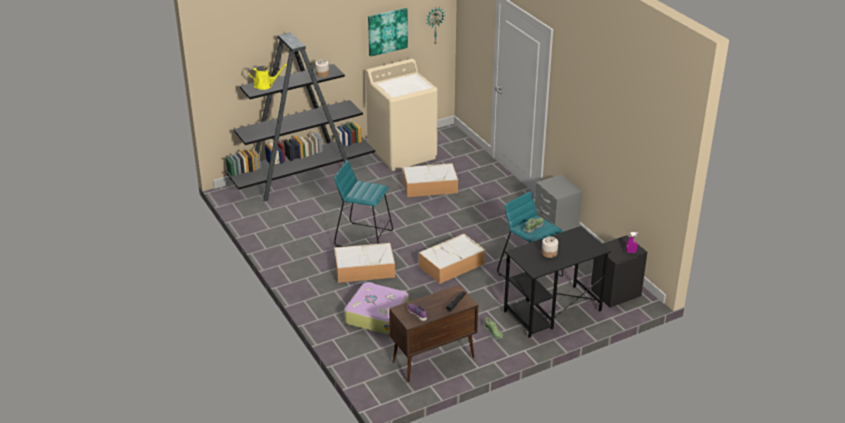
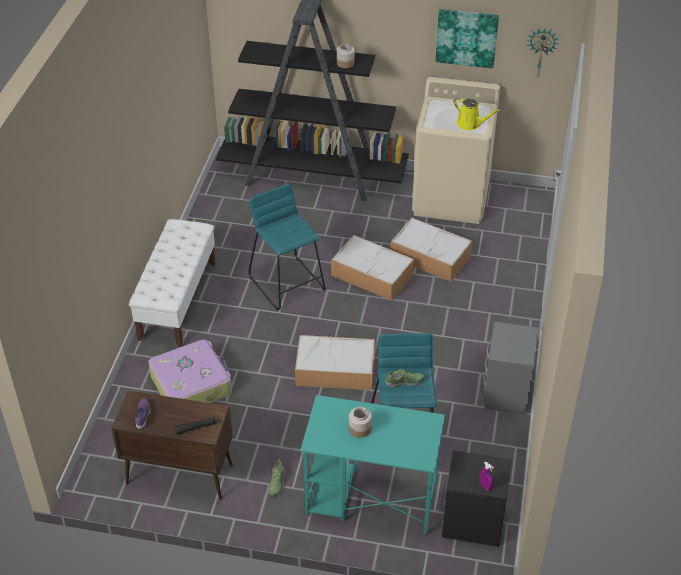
camera: 40 degrees right, 10 degrees up
yellow watering can [248,64,287,90] -> yellow watering can moved to [453,97,501,131]
storage box [334,243,395,283] -> storage box moved to [331,235,414,301]
black desk [504,226,611,338] -> turquoise desk [300,395,445,535]
none -> white bench [129,219,216,347]

